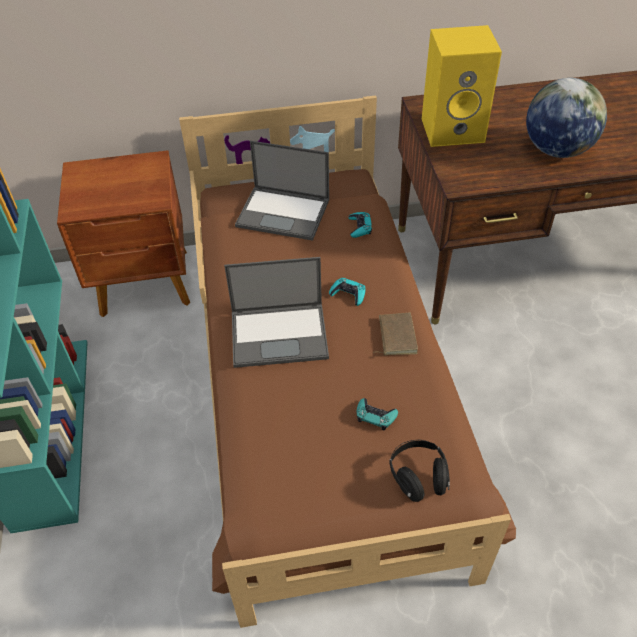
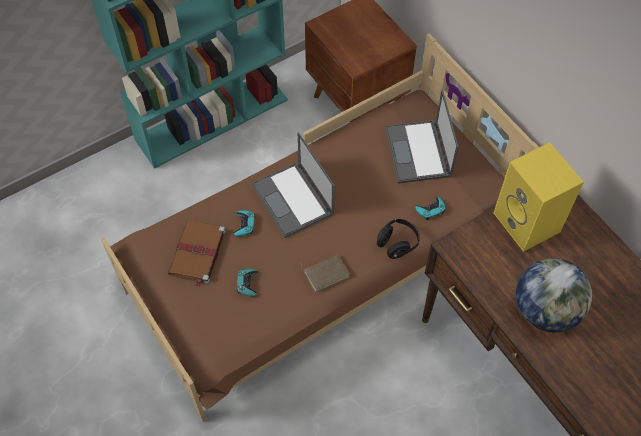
camera: 65 degrees right, 10 degrees up
turquoise game controller [329,278,366,306] -> turquoise game controller moved to [233,210,255,236]
black headphones [389,440,450,502] -> black headphones moved to [377,219,420,259]
none -> brown book [168,220,226,287]

